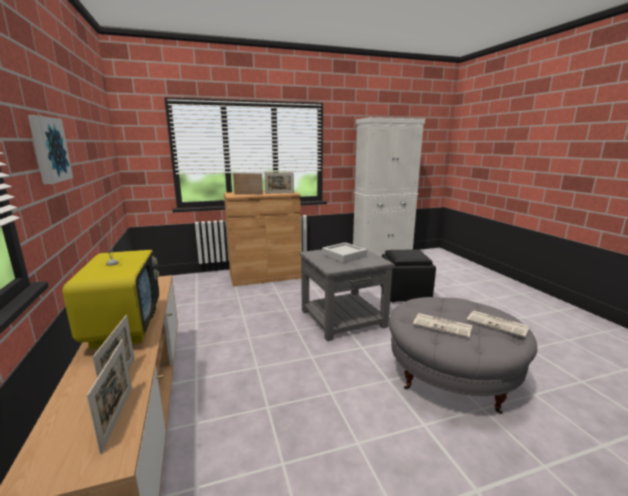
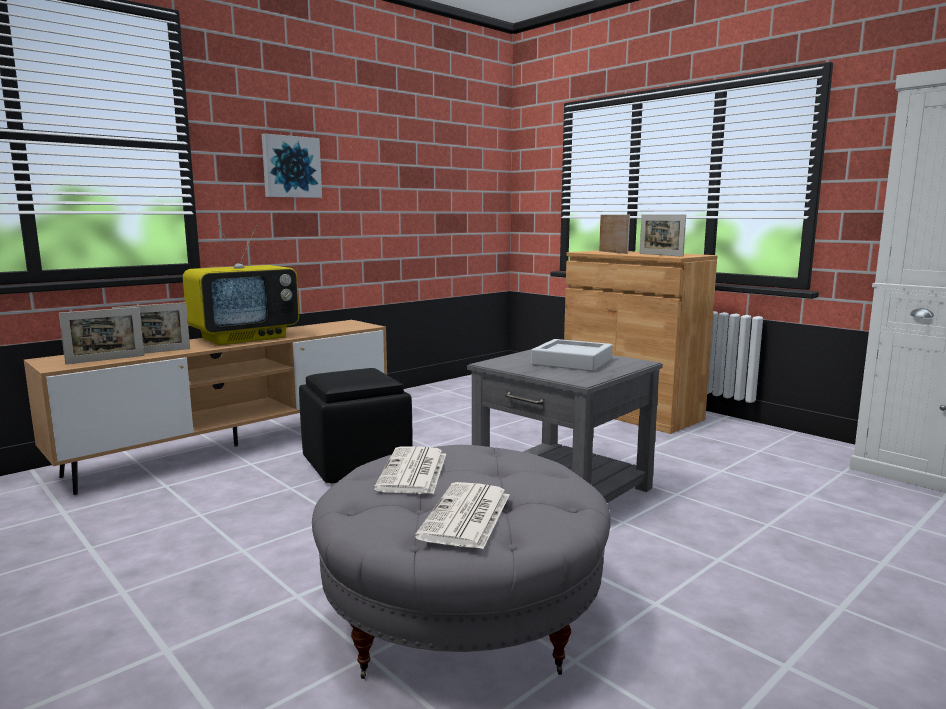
camera: 65 degrees right, 5 degrees down
black ottoman [380,249,436,302] -> black ottoman moved to [299,368,413,483]

